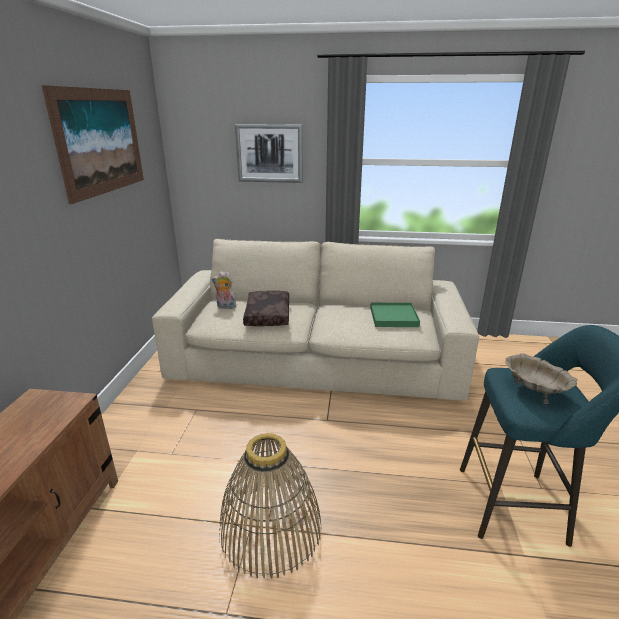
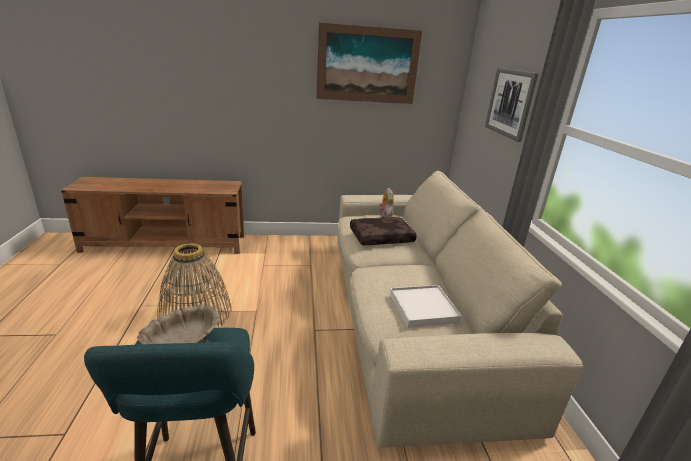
camera: 75 degrees right, 0 degrees up
green tray [370,303,420,327] -> white tray [390,285,462,328]

